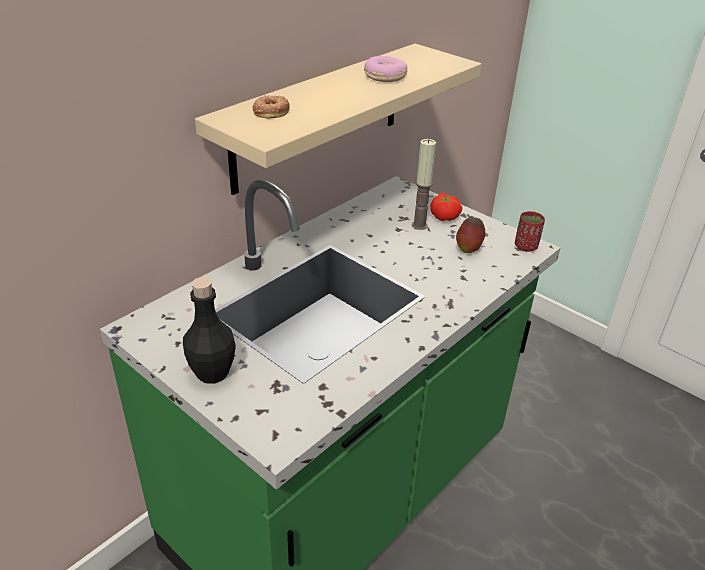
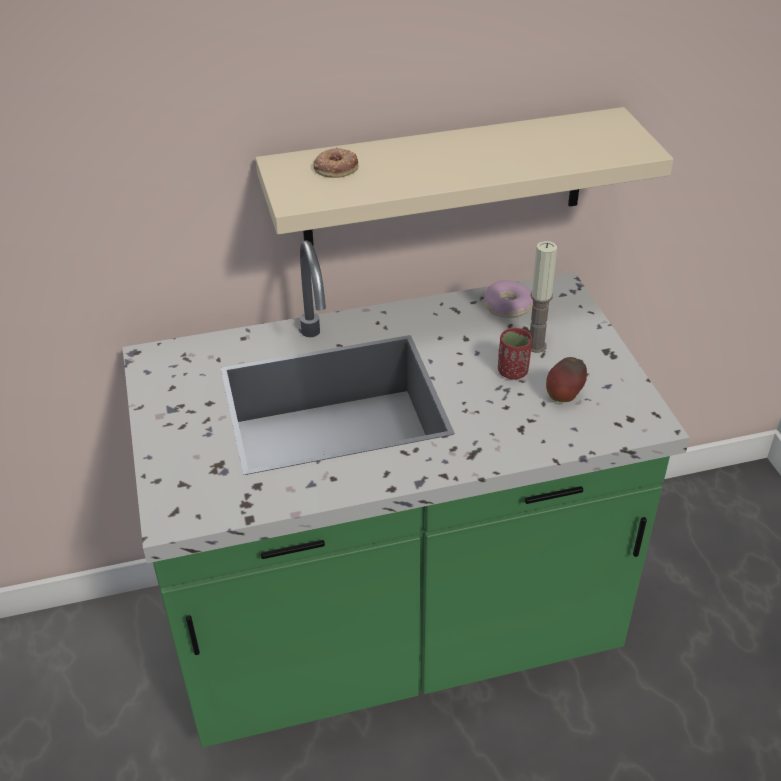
camera: 35 degrees right, 5 degrees up
black bottle [183,277,236,384] -> none
donut [364,56,408,82] -> donut moved to [484,280,533,318]
tomato [430,193,462,221] -> none
red cup [515,211,545,252] -> red cup moved to [498,328,532,379]

